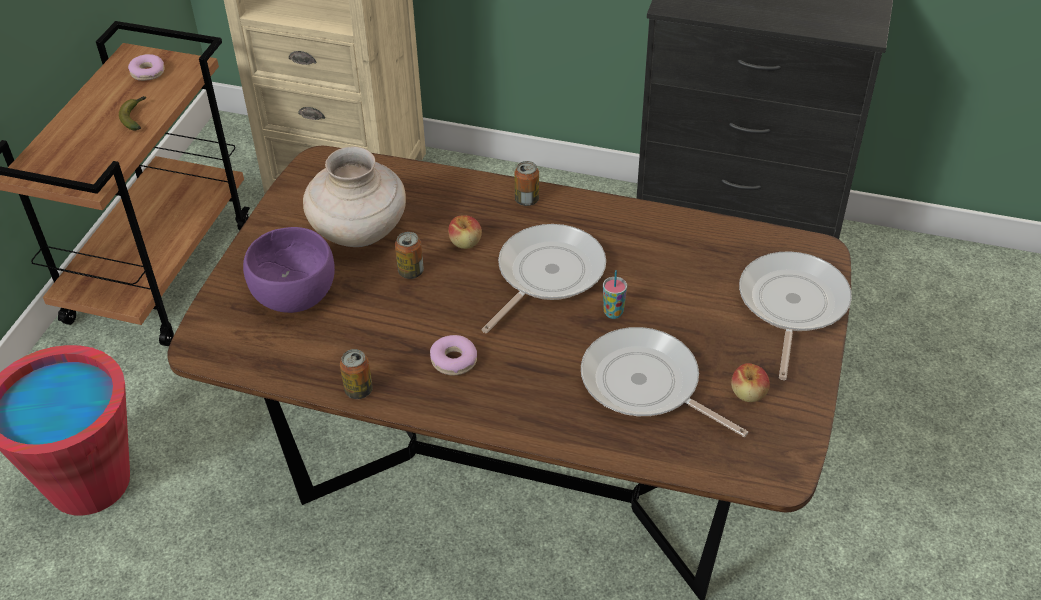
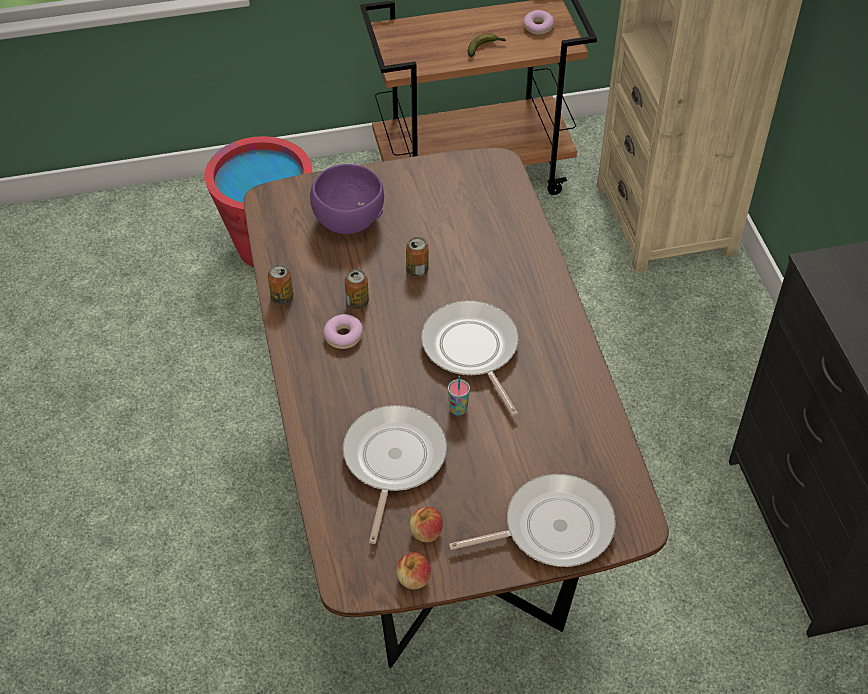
camera: 60 degrees right, 5 degrees up
beige vase [303,146,406,247] -> none
apple [448,215,482,249] -> apple moved to [396,552,431,589]
frying pan [482,224,606,333] -> frying pan turned 120 degrees counterclockwise [421,300,519,416]
can [514,161,539,206] -> can moved to [345,269,369,309]

